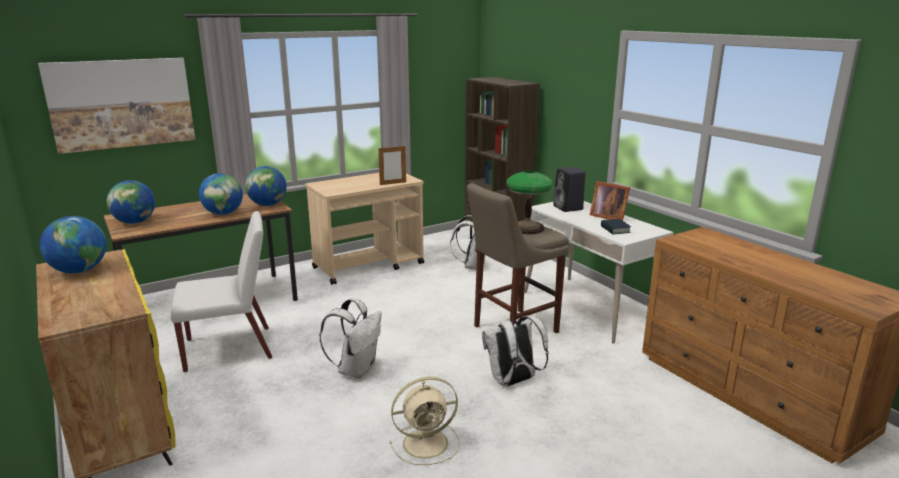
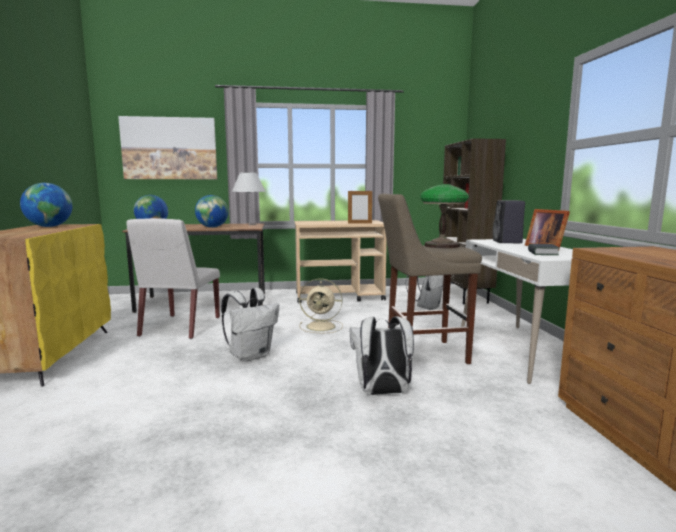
camera: 25 degrees right, 10 degrees down
white chair [171,211,272,372] -> white chair turned 90 degrees clockwise [126,218,220,339]
globe [245,166,287,206] -> white table lamp [232,173,266,216]
beige fan [389,377,460,465] -> beige fan moved to [299,278,343,334]

